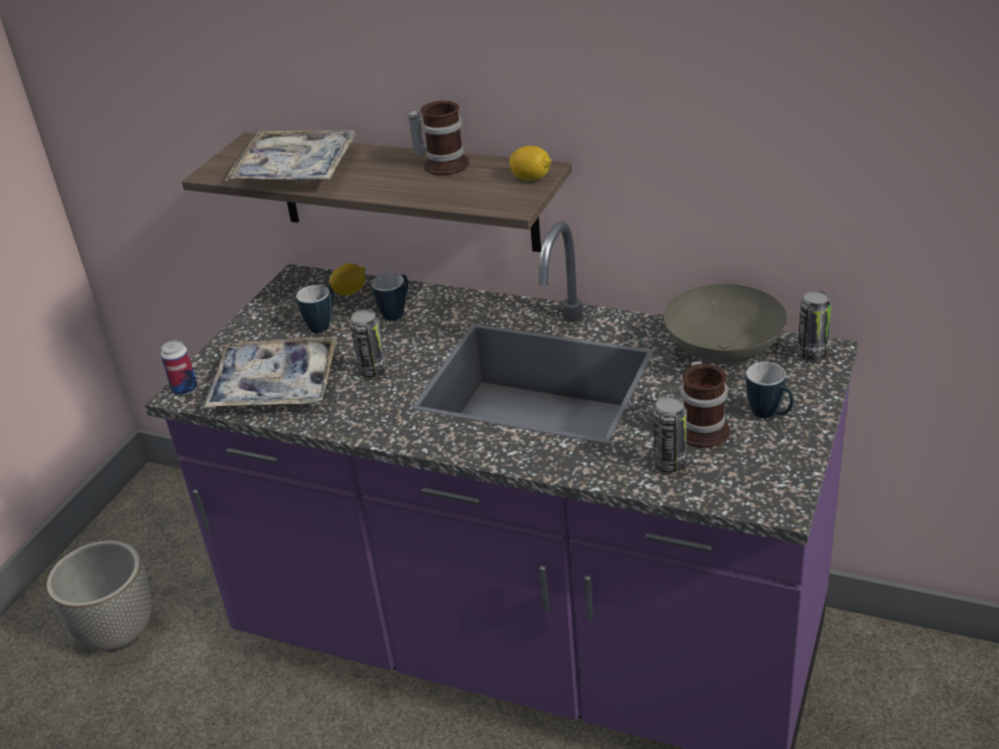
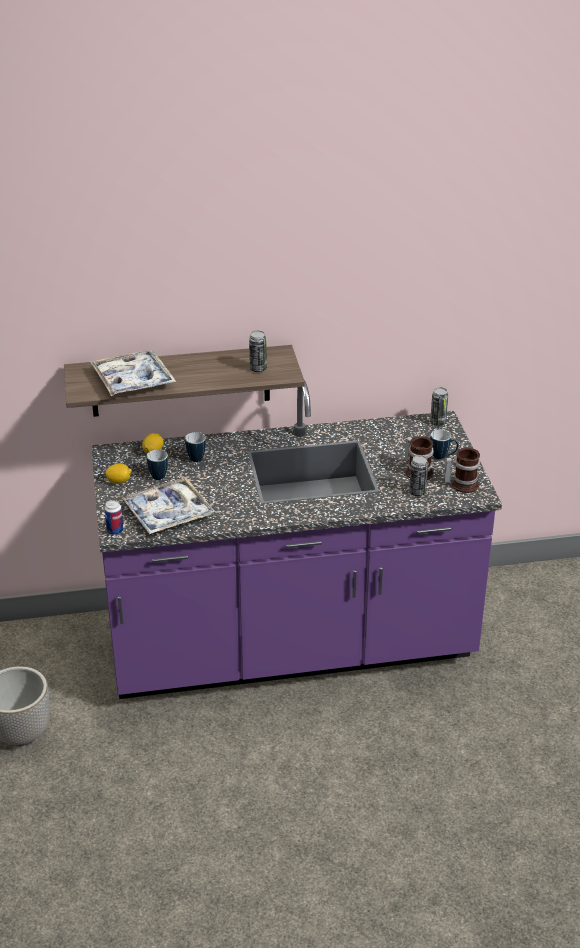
camera: 35 degrees left, 0 degrees up
can [350,309,387,377] -> can moved to [249,330,267,372]
mug [408,101,469,175] -> mug moved to [444,448,480,493]
lemon [509,146,551,181] -> lemon moved to [105,464,132,484]
grey bowl [663,284,787,364] -> none

